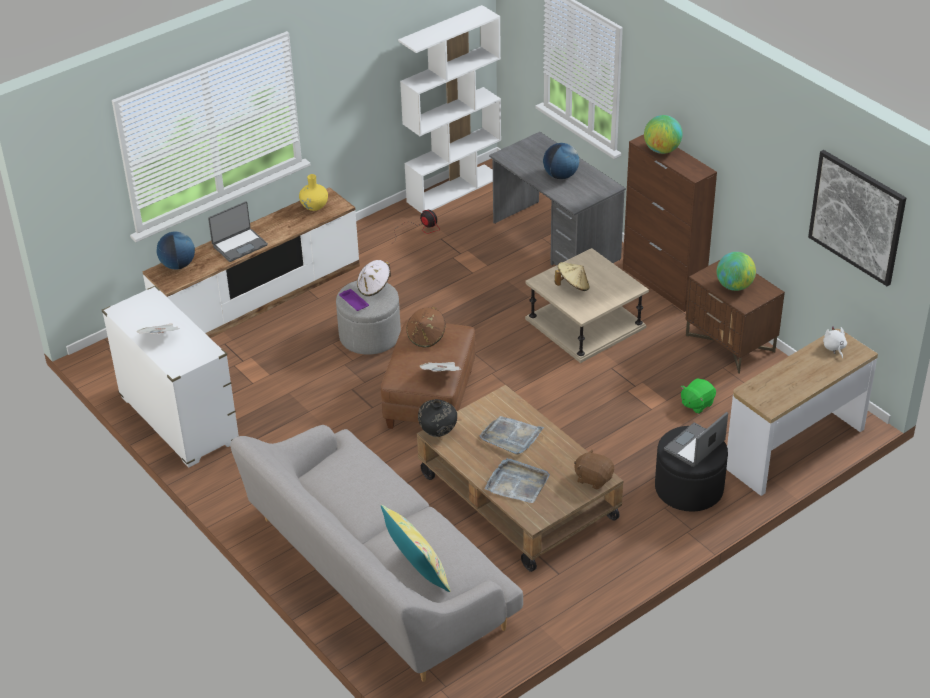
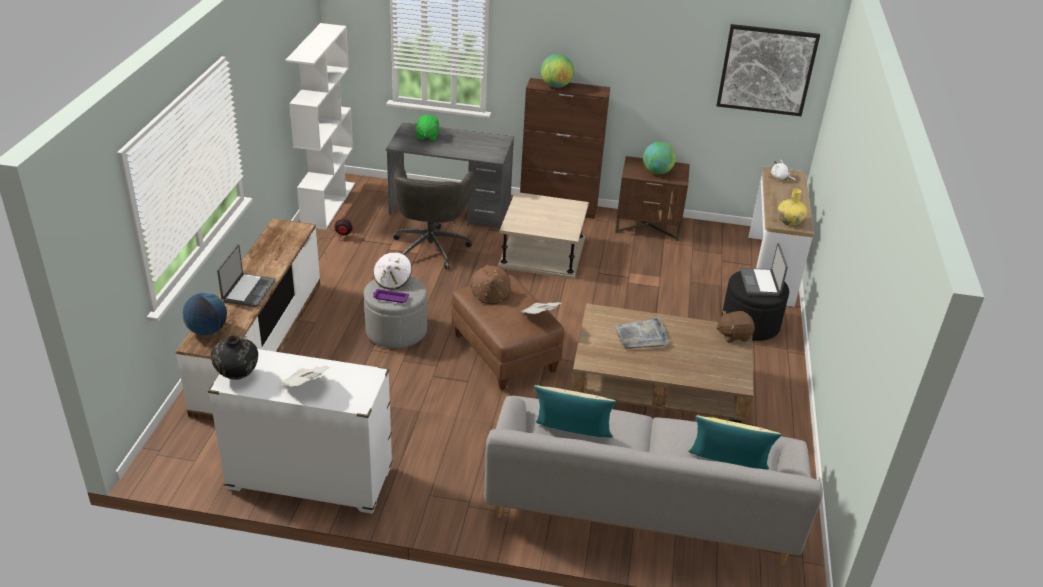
camera: 45 degrees left, 5 degrees down
yellow vase [299,174,328,211] -> yellow vase moved to [778,189,807,226]
black vase [418,399,457,437] -> black vase moved to [211,336,258,380]
grey tray [484,458,550,503] -> none
globe [543,143,579,179] -> none
beige hat [555,262,589,291] -> none
green plush toy [681,378,716,414] -> green plush toy moved to [414,115,439,141]
none -> grey office chair [393,164,474,269]
none -> beige pillow [534,385,616,438]

